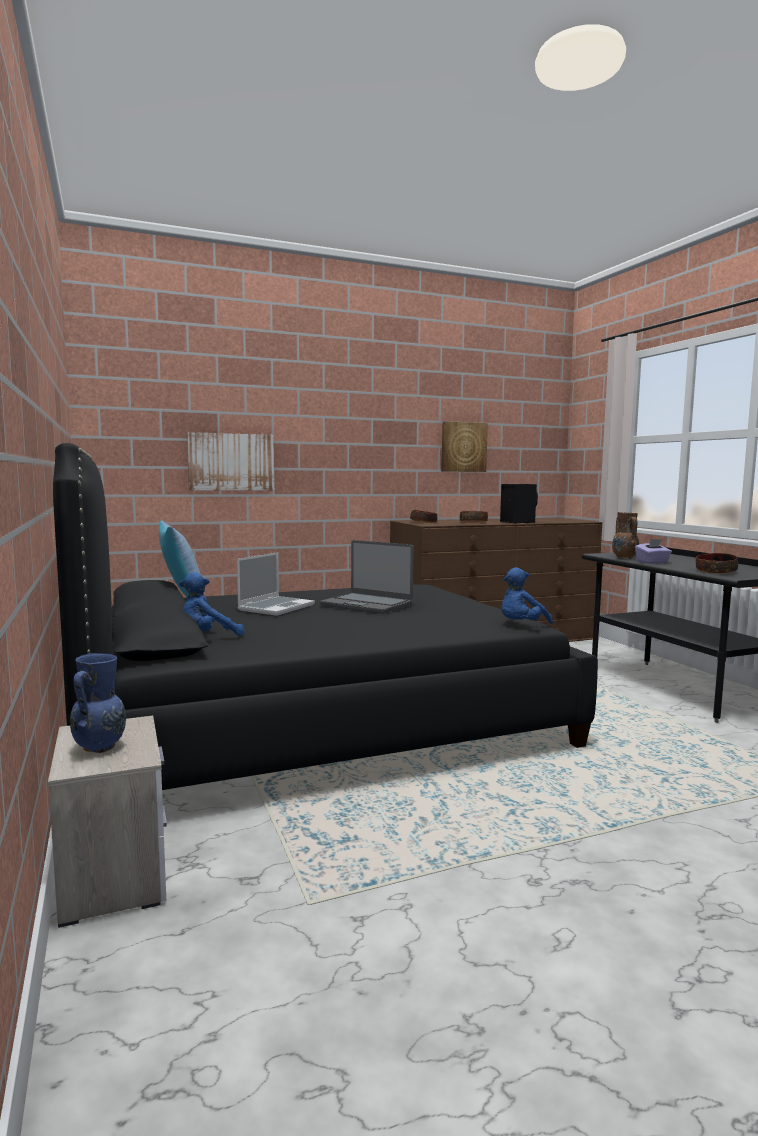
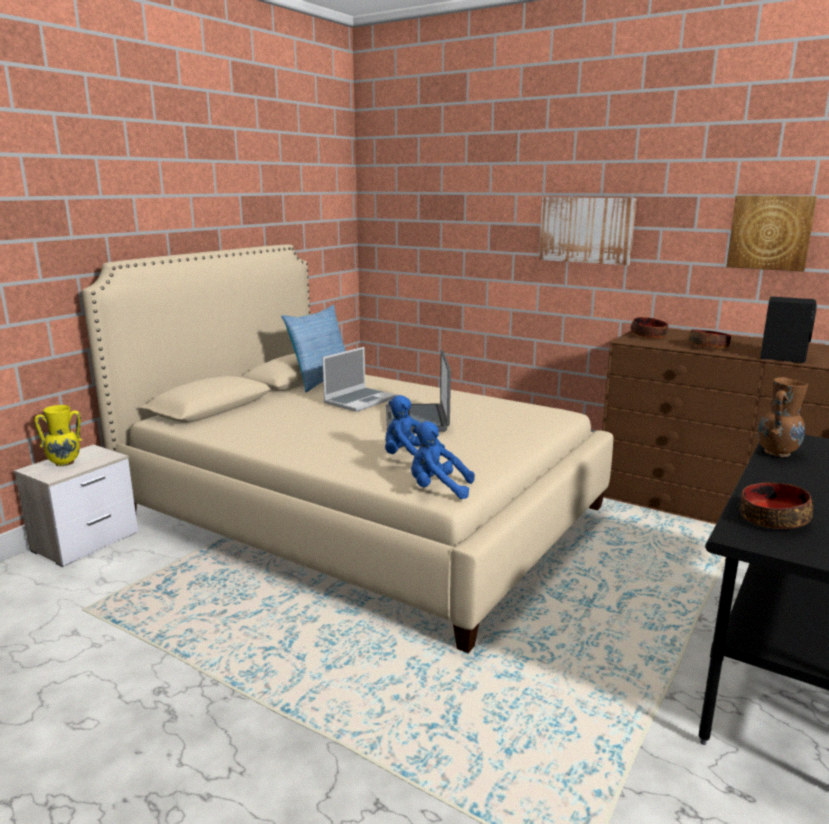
camera: 55 degrees right, 10 degrees up
black bed [53,443,598,790] -> beige bed [82,244,613,653]
blue vase [70,653,126,753] -> yellow vase [34,405,82,466]
blue plush toy [179,572,244,636] -> blue plush toy moved to [385,395,445,456]
picture [187,432,274,490] -> picture moved to [539,197,636,265]
laptop [237,552,315,616] -> laptop turned 45 degrees counterclockwise [322,347,396,412]
purple tissue box [635,539,672,564] -> none

